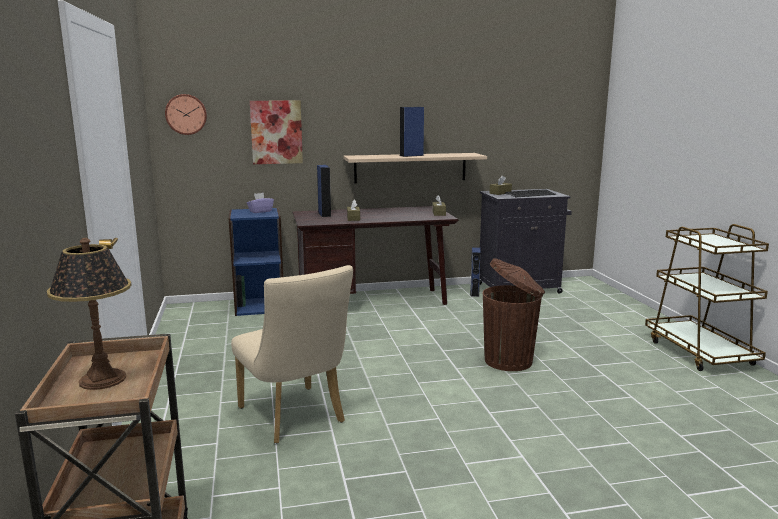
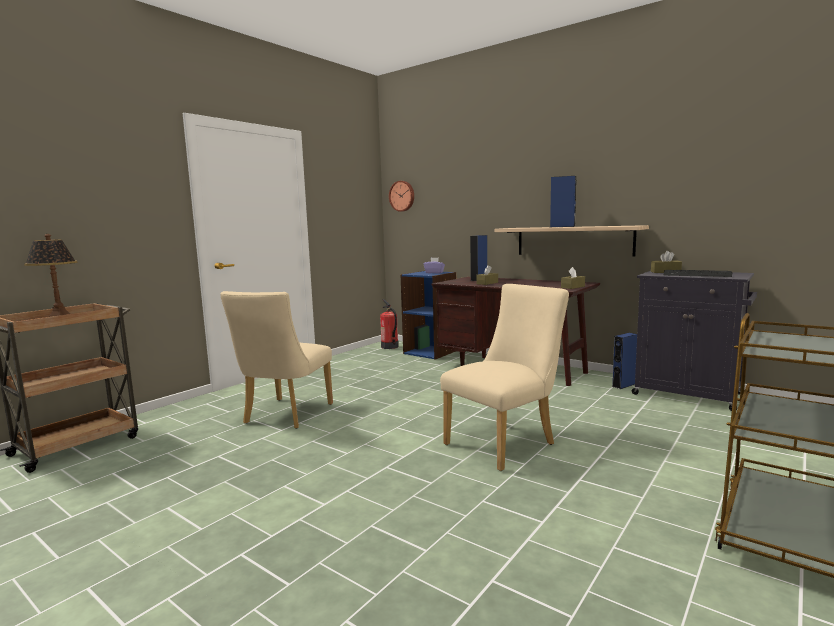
camera: 50 degrees right, 5 degrees down
picture [250,101,303,164] -> none
brown trash can [483,258,545,371] -> beige chair [440,284,569,471]
none -> fire extinguisher [380,299,399,349]

